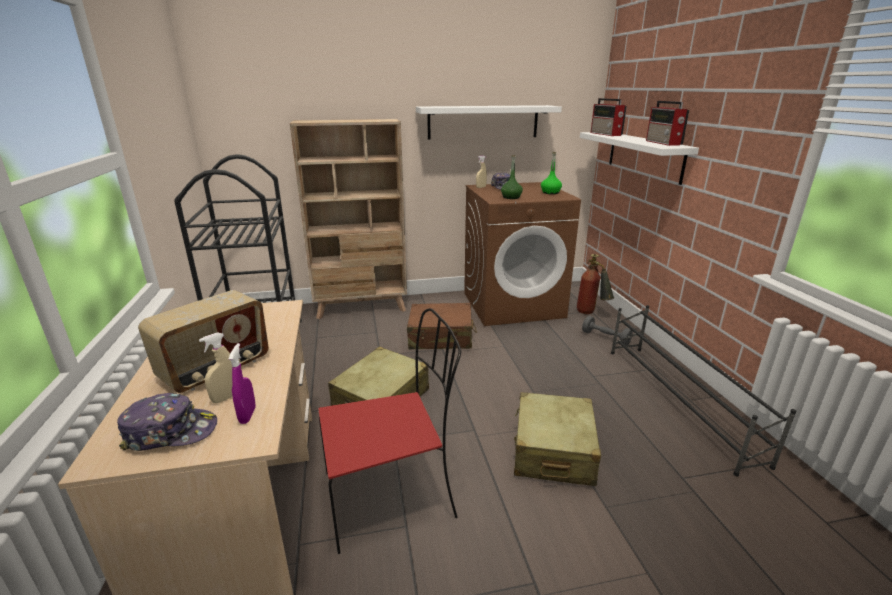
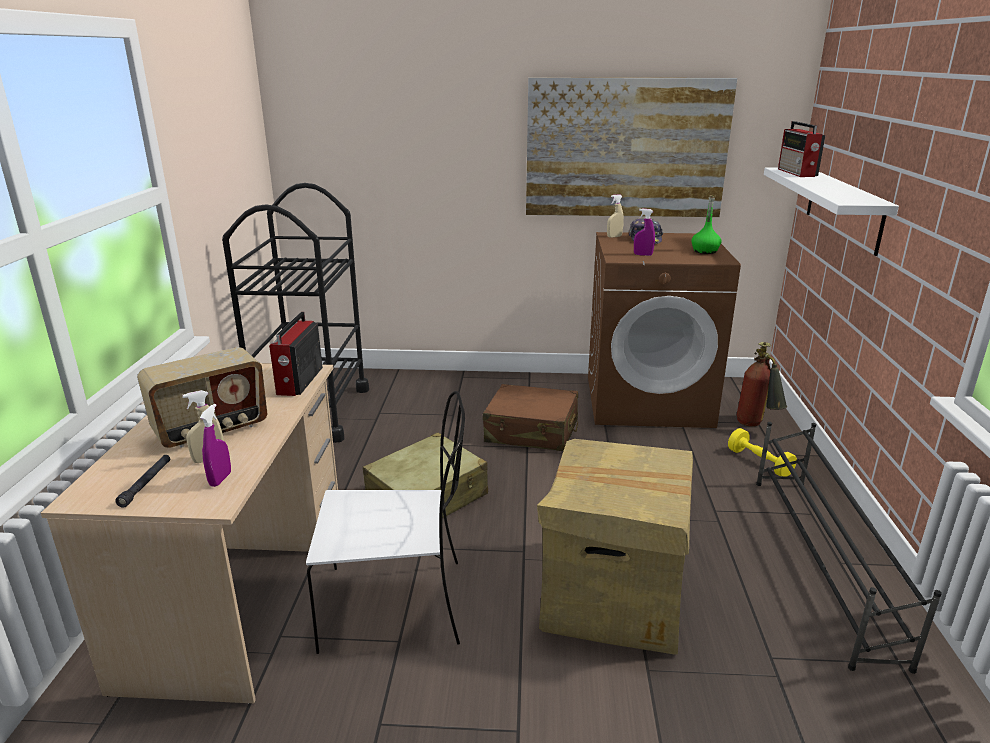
camera: 15 degrees right, 0 degrees up
cap [117,393,217,451] -> black flashlight [115,455,170,508]
beige bookcase [290,119,407,319] -> none
red chair [318,308,461,554] -> white chair [306,391,465,654]
white shelf [416,105,562,140] -> picture [526,78,737,217]
green bottle [501,155,523,199] -> purple spray bottle [634,209,655,256]
beige suitcase [514,392,601,486] -> cardboard box [537,439,693,655]
grey dumbbell [582,316,633,346] -> yellow dumbbell [728,428,797,477]
radio [646,101,689,146] -> radio moved to [269,312,323,396]

